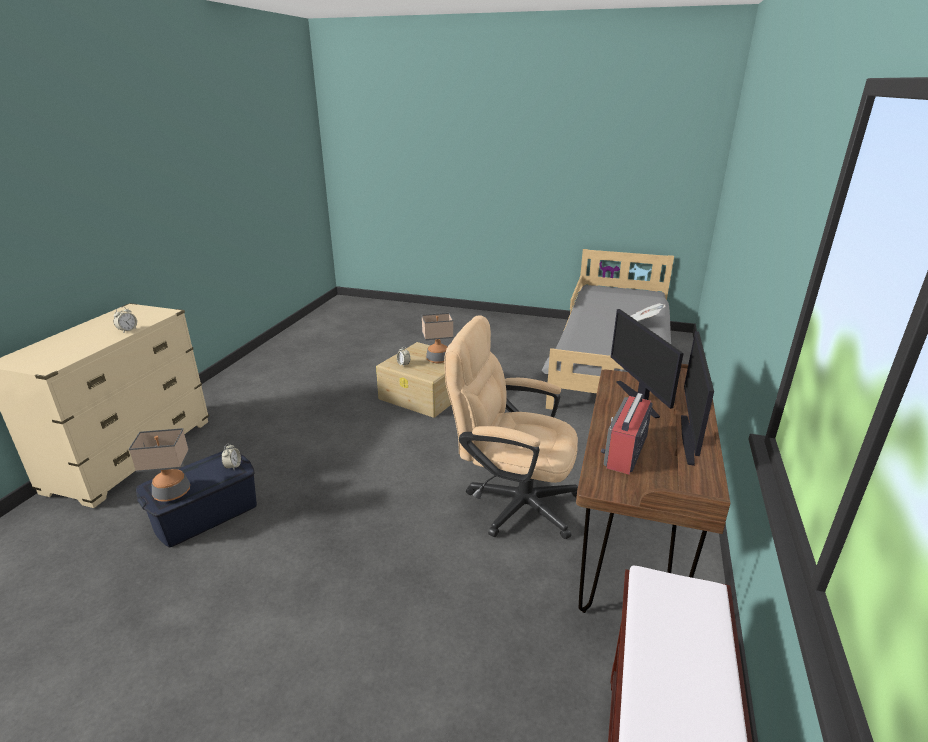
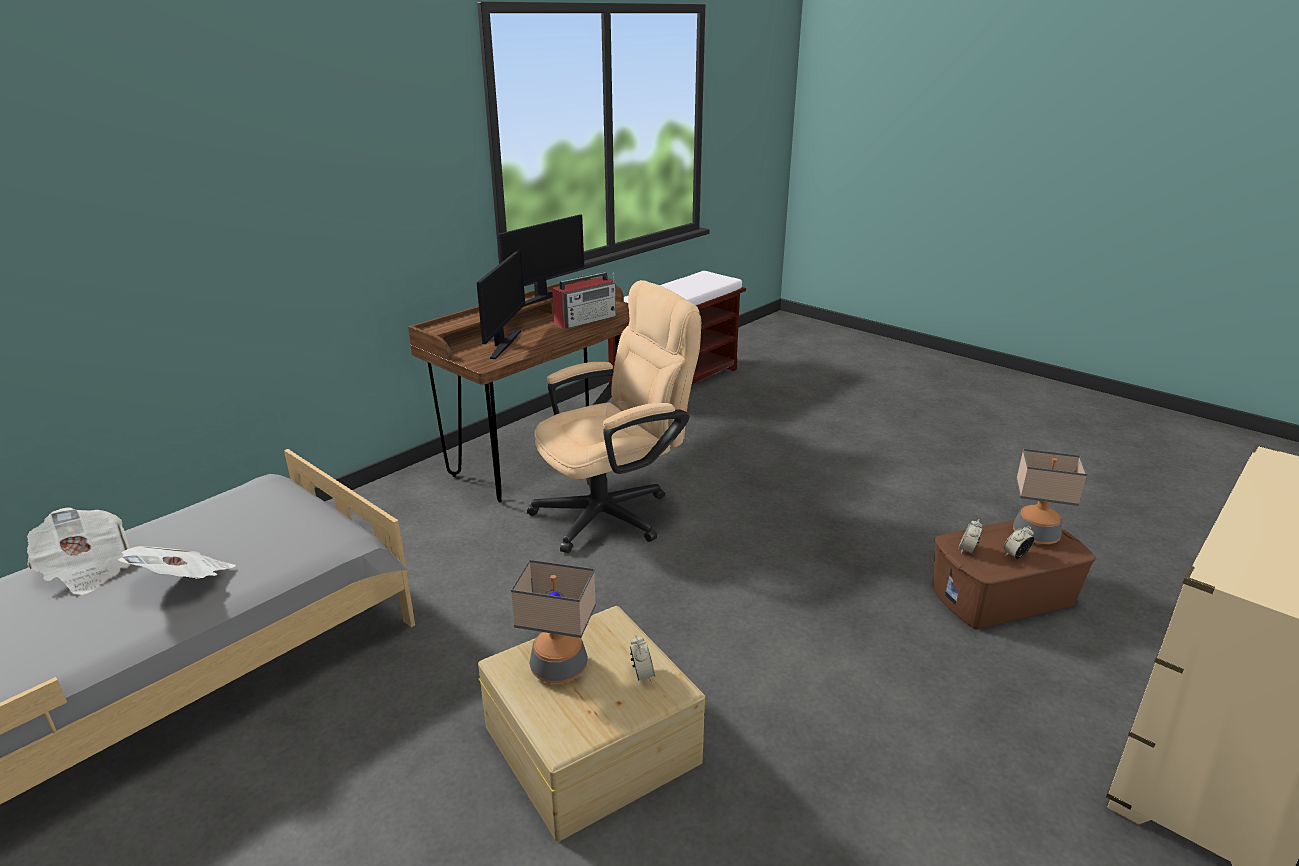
camera: 155 degrees left, 0 degrees up
alarm clock [114,307,137,332] -> alarm clock moved to [1003,526,1034,559]
blue storage box [136,451,257,547] -> brown storage box [932,520,1096,629]
beige office chair [444,315,578,539] -> beige office chair turned 75 degrees counterclockwise [527,280,701,553]
none -> newspaper [118,546,236,579]

